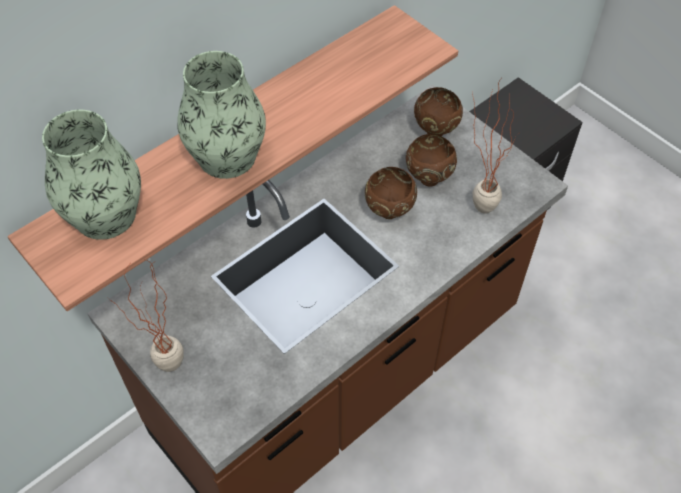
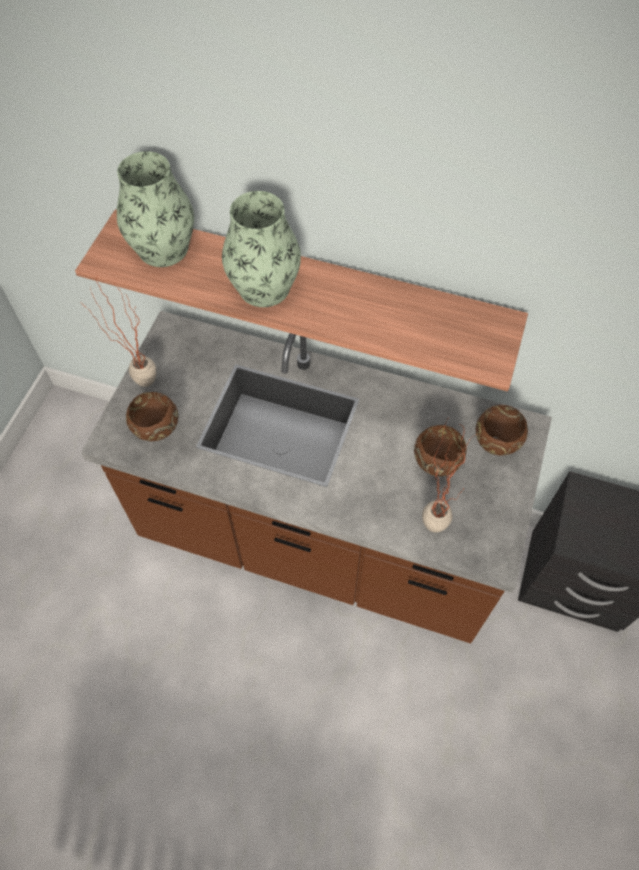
camera: 60 degrees right, 5 degrees up
brown bowl [365,167,417,219] -> brown bowl moved to [126,392,178,441]

